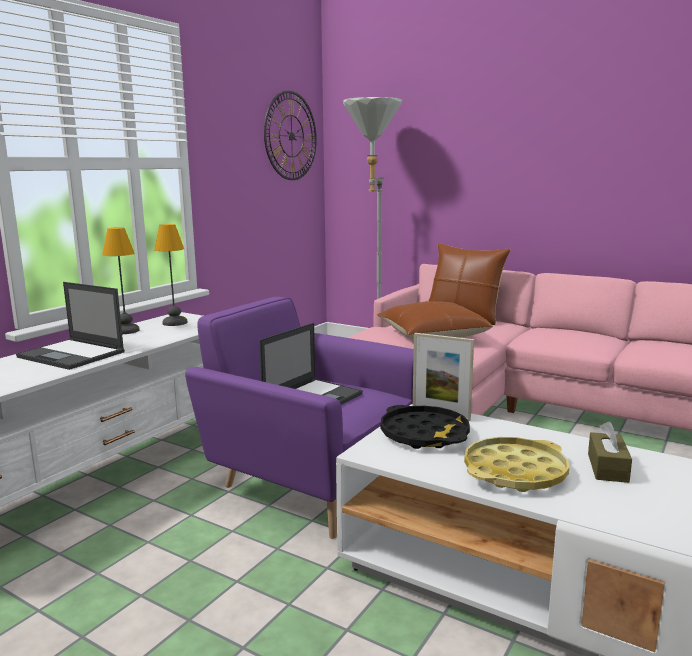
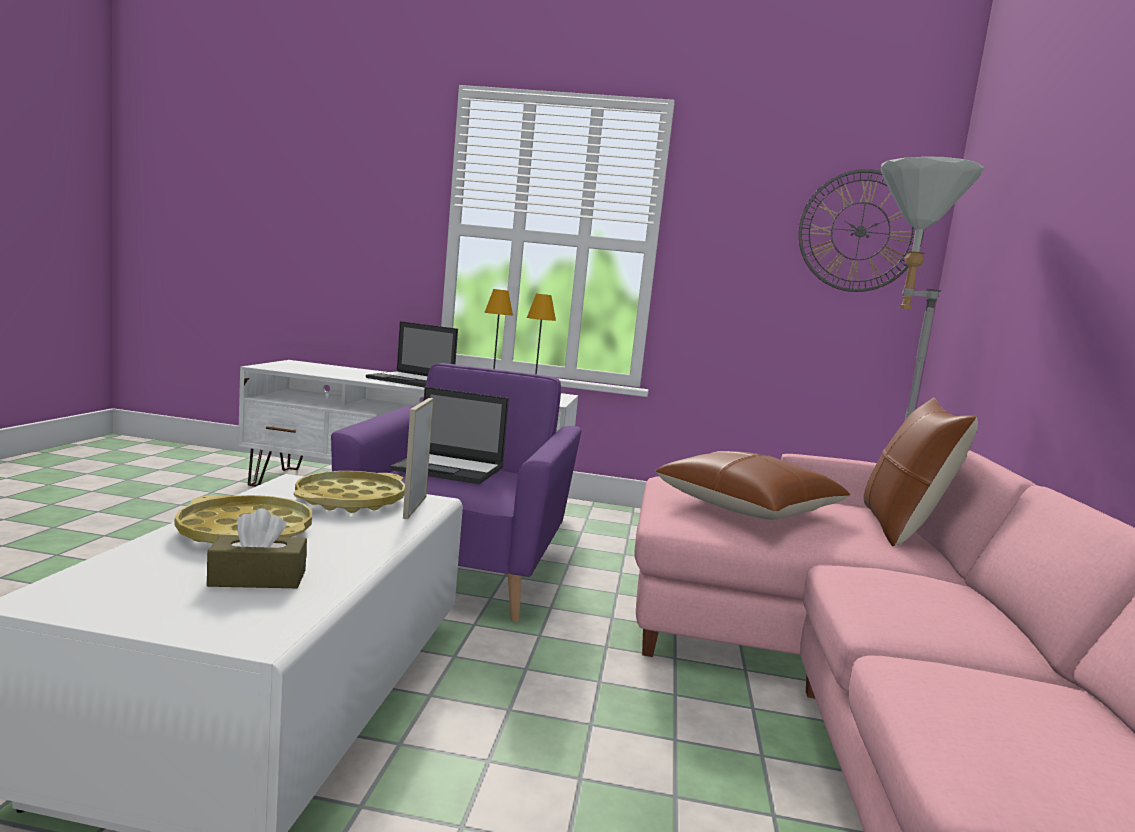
camera: 65 degrees right, 5 degrees down
laptop [16,282,125,370] -> laptop turned 75 degrees counterclockwise [366,321,458,387]
black tray [381,405,470,449] -> yellow tray [294,471,405,513]

